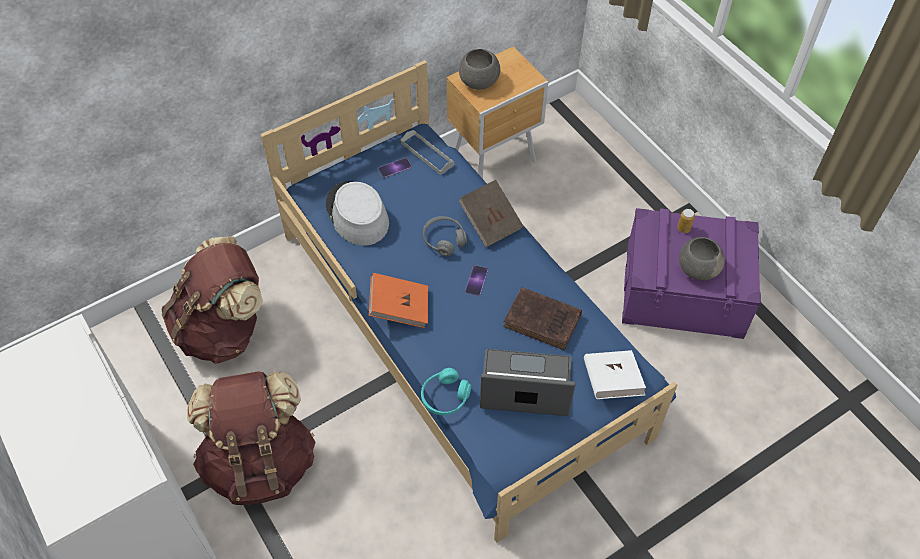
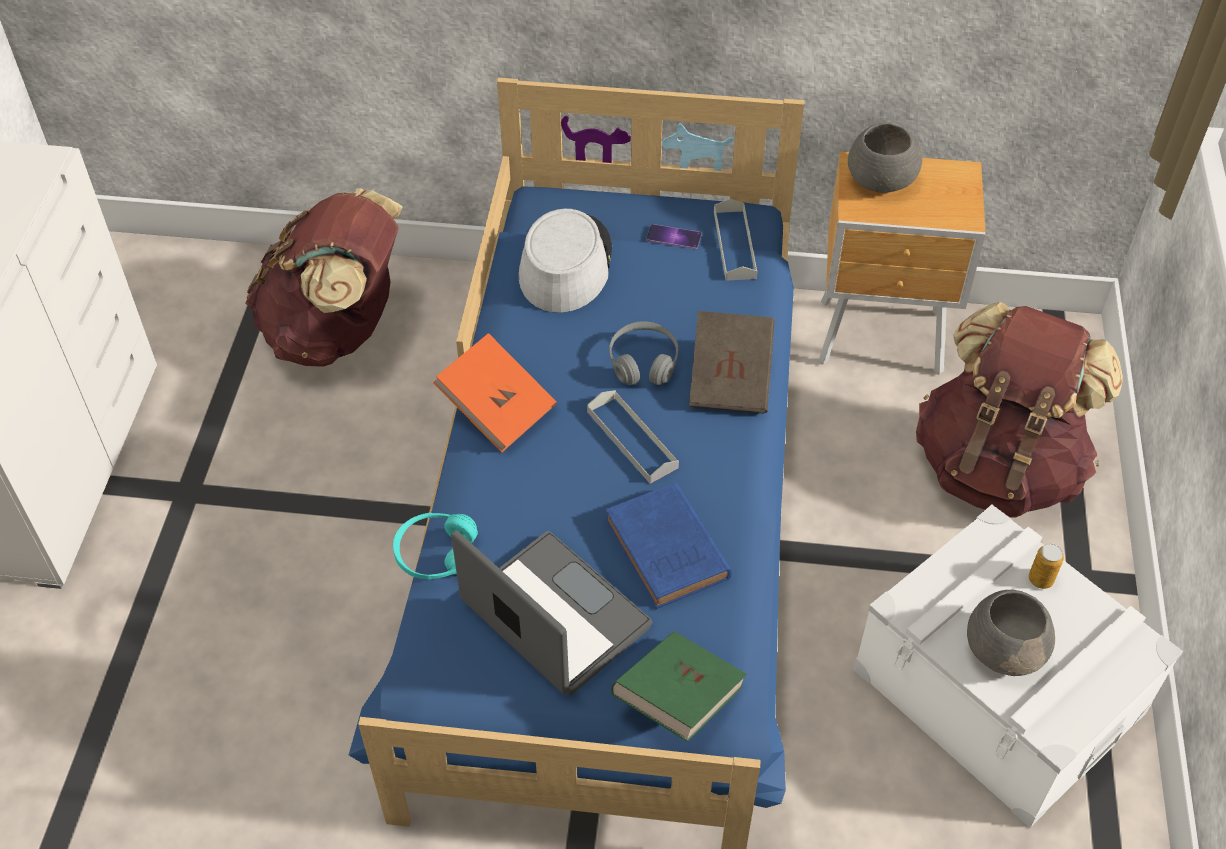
camera: 40 degrees right, 5 degrees down
brown backpack [187,372,316,505] -> brown backpack moved to [916,302,1123,518]
phone [465,265,488,296] -> grey tray [587,390,679,484]
brown book [503,287,582,351] -> blue book [605,483,732,609]
white book [584,350,646,399] -> green book [611,631,747,742]
purple storage box [622,208,761,339] -> white storage box [853,504,1183,828]

